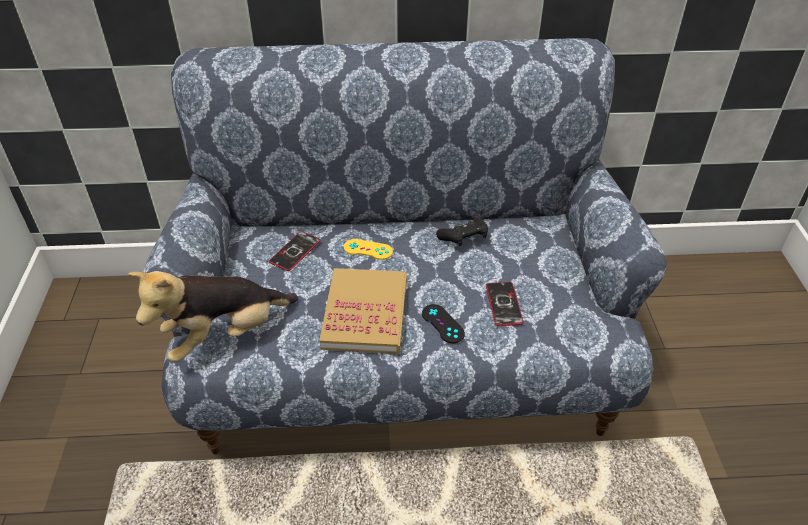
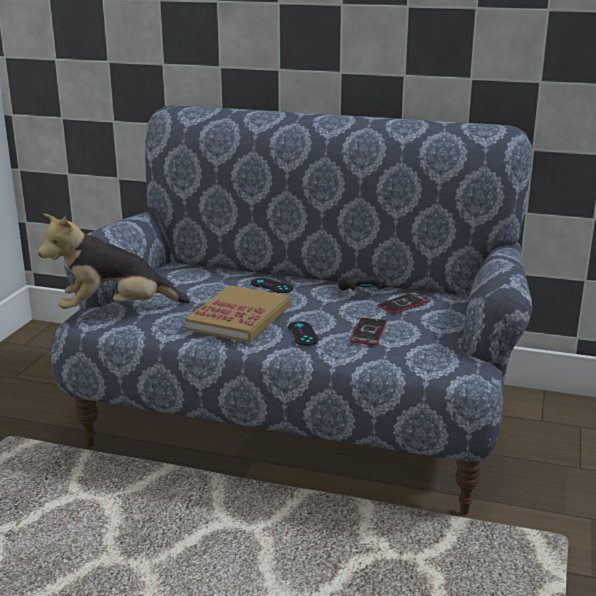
camera: 20 degrees right, 20 degrees down
phone [269,231,321,271] -> phone moved to [377,292,431,314]
yellow game controller [344,239,393,260] -> black game controller [251,278,293,293]

